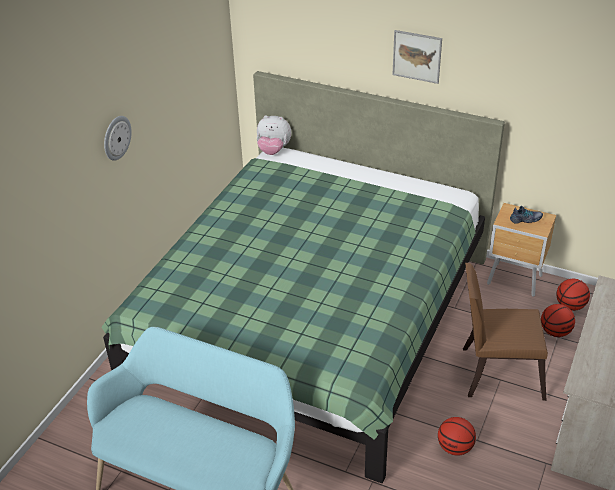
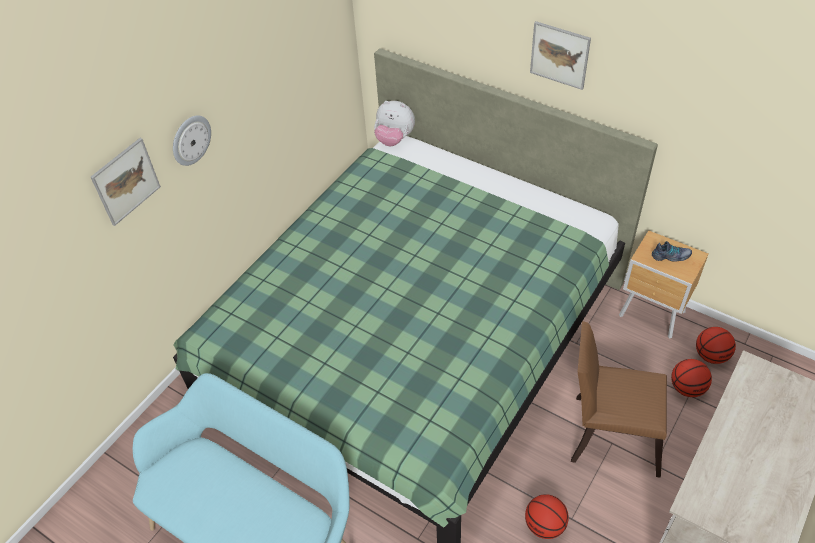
camera: 10 degrees right, 10 degrees up
none -> picture [91,138,161,226]

